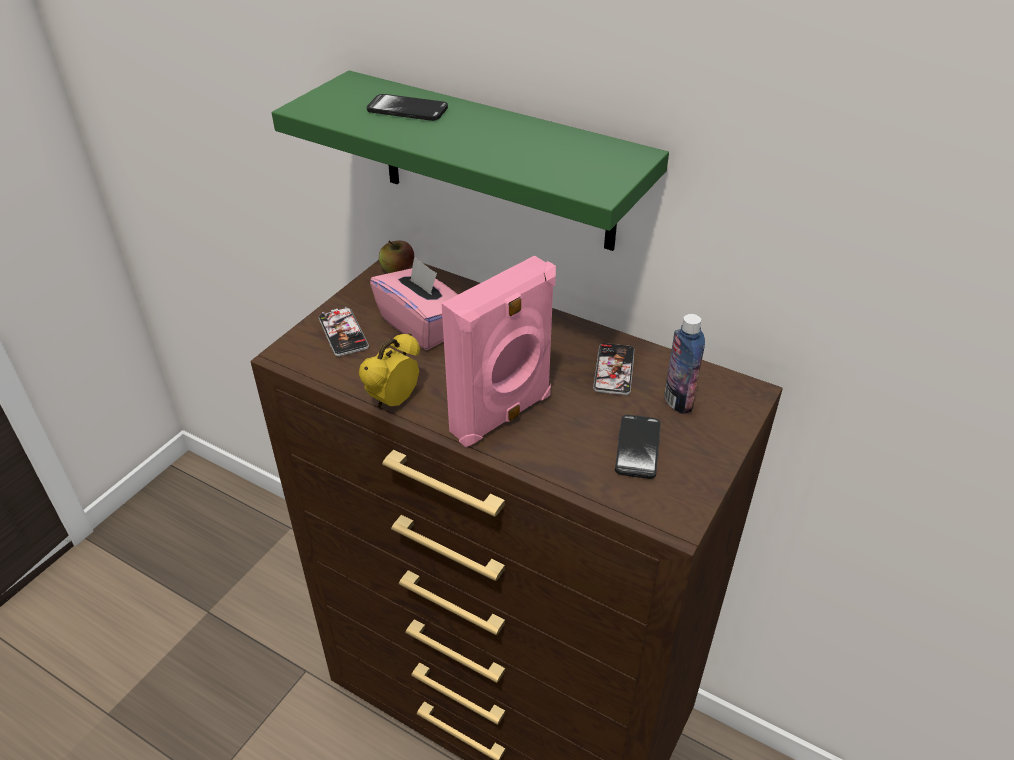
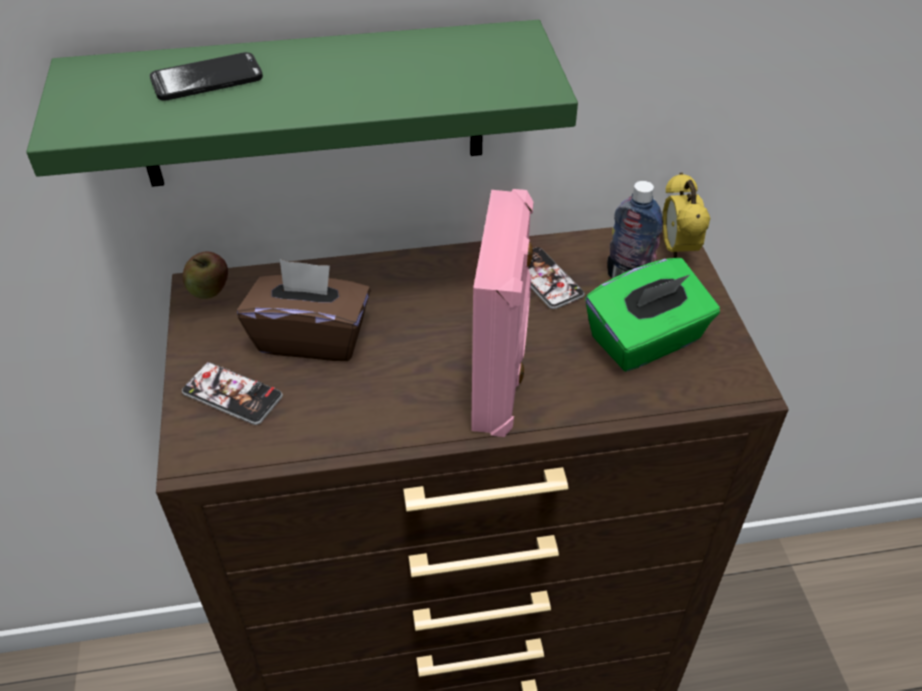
camera: 40 degrees left, 5 degrees up
alarm clock [359,333,420,408] -> alarm clock moved to [663,173,710,258]
pink tissue box [370,256,458,350] -> brown tissue box [237,259,371,361]
phone [615,415,661,479] -> green tissue box [585,258,720,372]

